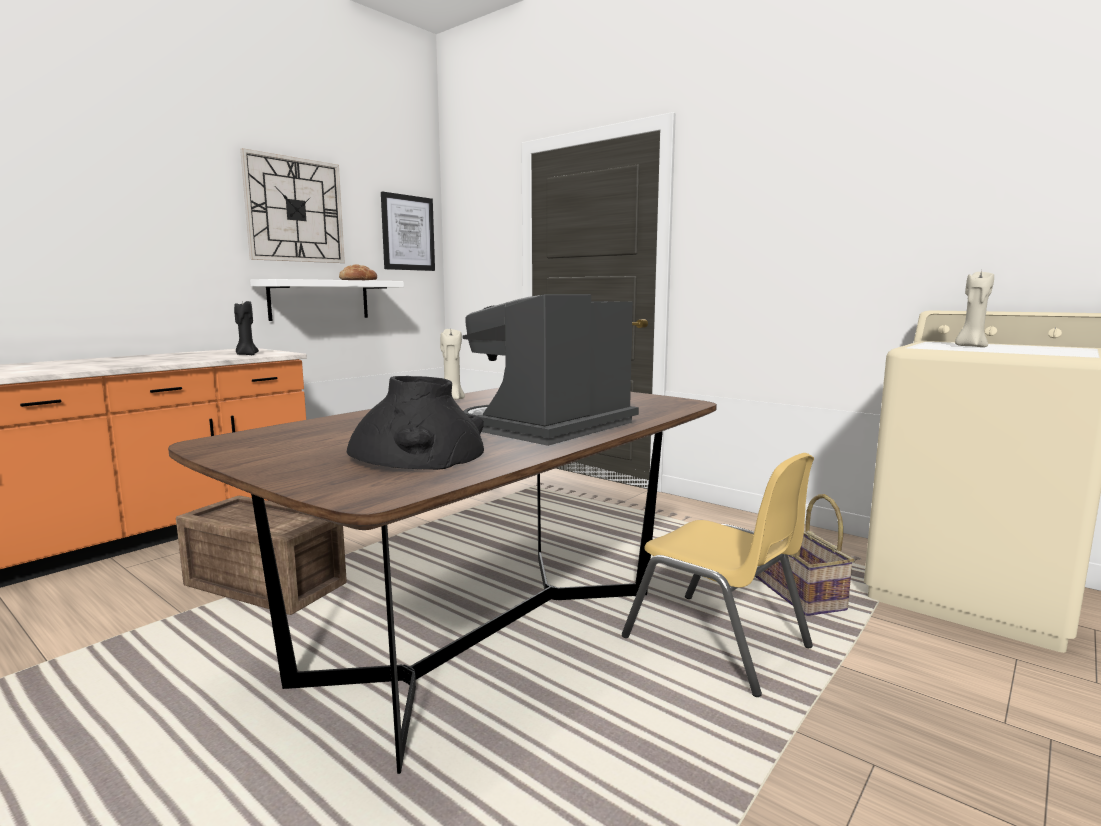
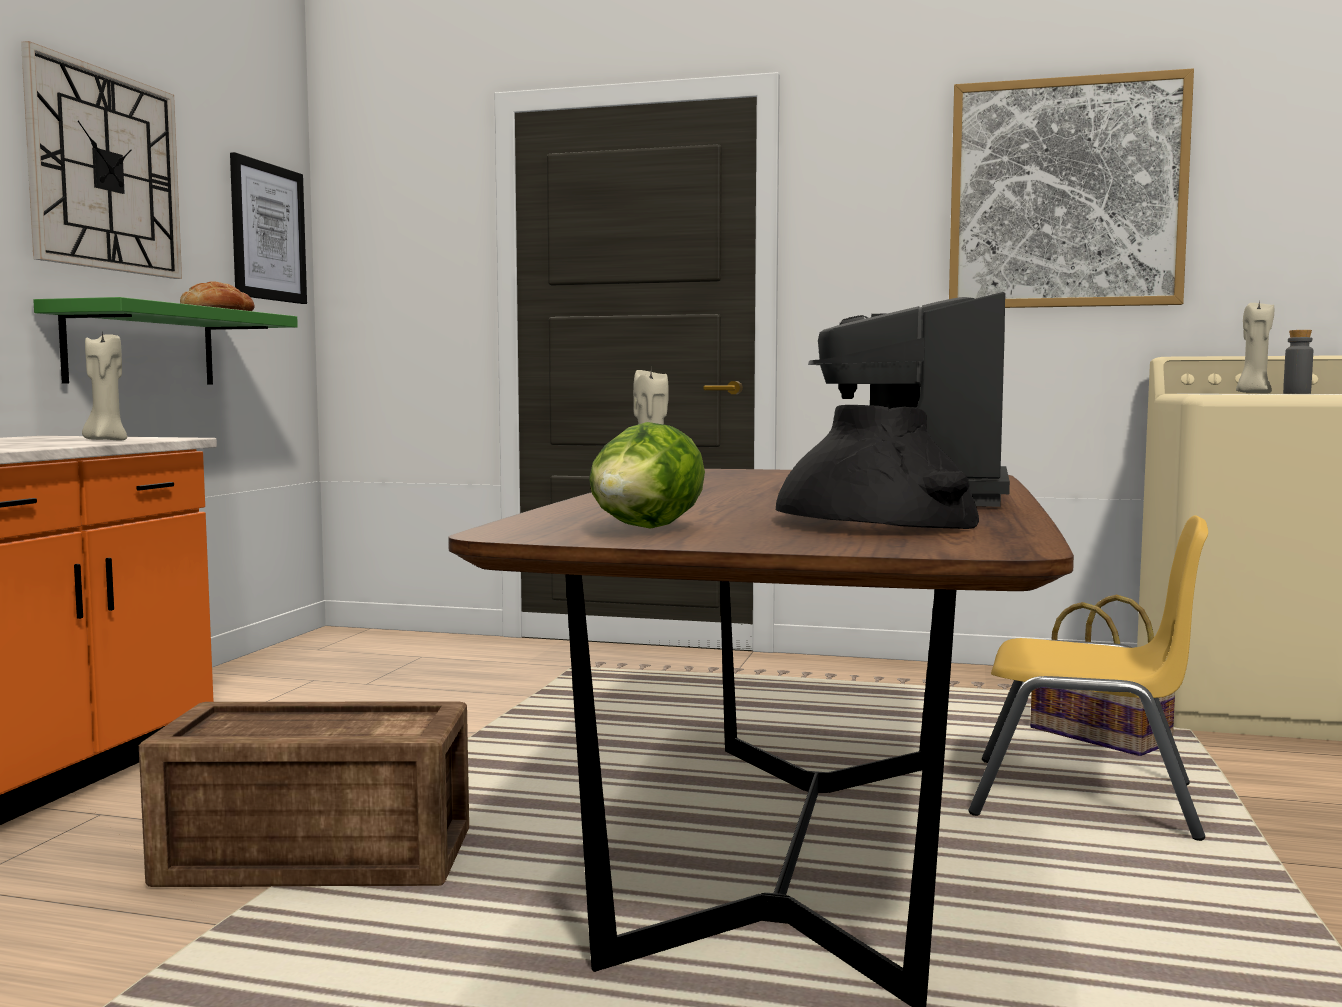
camera: 25 degrees left, 5 degrees down
black candle [234,301,259,355] -> beige candle [82,332,127,441]
white shelf [250,279,404,321] -> green shelf [33,297,298,384]
none -> lettuce [589,422,705,529]
none -> picture [949,69,1194,308]
none -> grey bottle [1283,330,1313,394]

